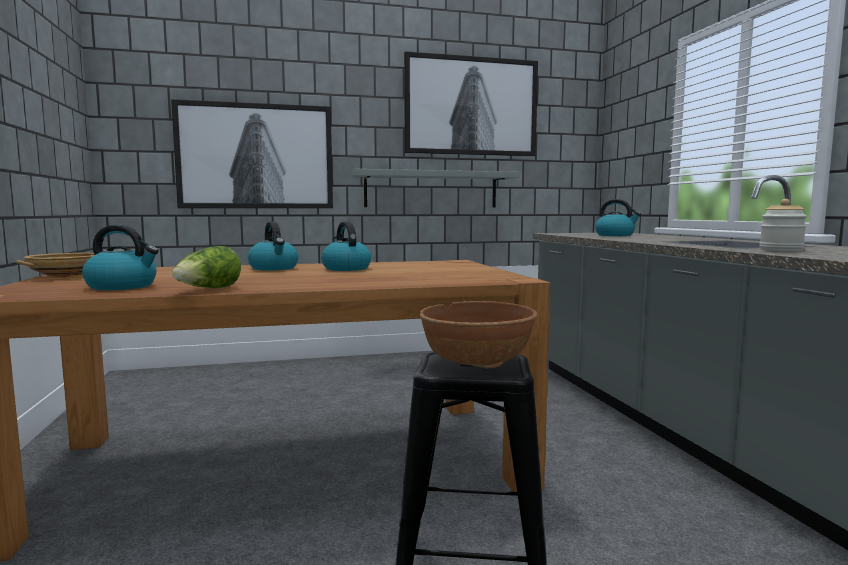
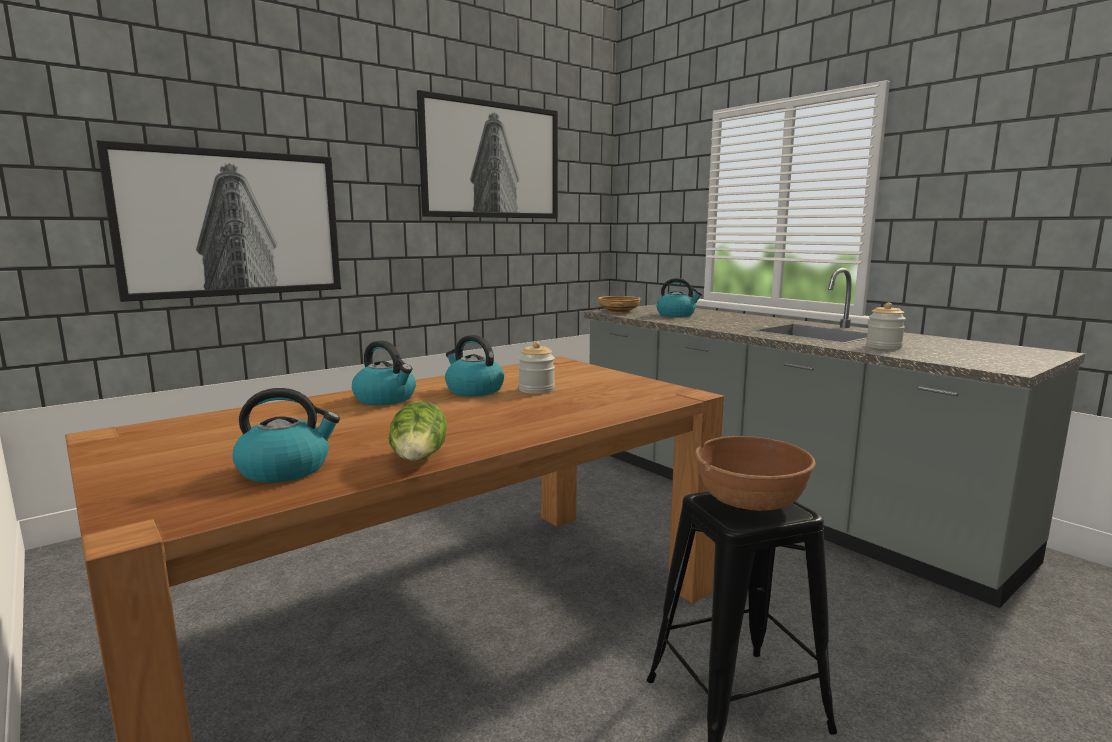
camera: 25 degrees left, 5 degrees up
beige bowl [16,253,94,278] -> beige bowl moved to [598,296,641,313]
grey shelf [350,169,520,207] -> none
none -> jar [518,341,555,394]

